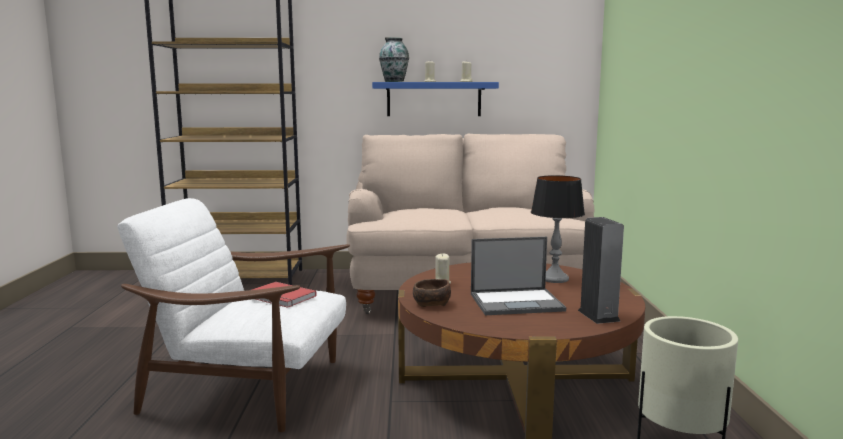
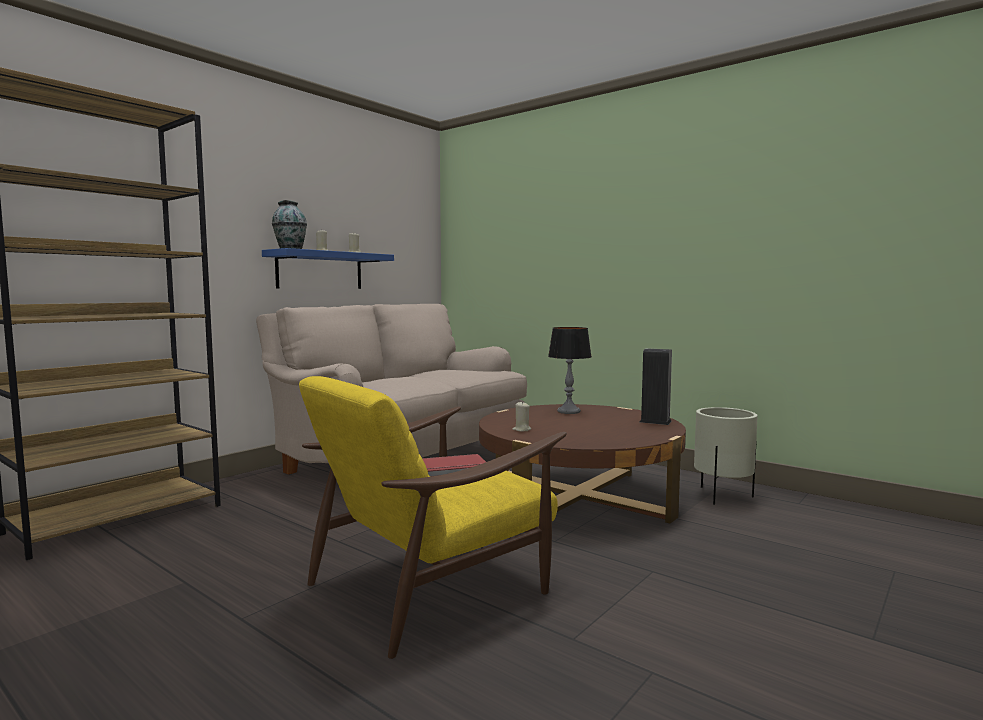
camera: 50 degrees left, 5 degrees down
white armchair [117,198,350,432] -> yellow armchair [299,376,567,659]
brown bowl [413,279,451,307] -> none
laptop [471,237,566,315] -> none

